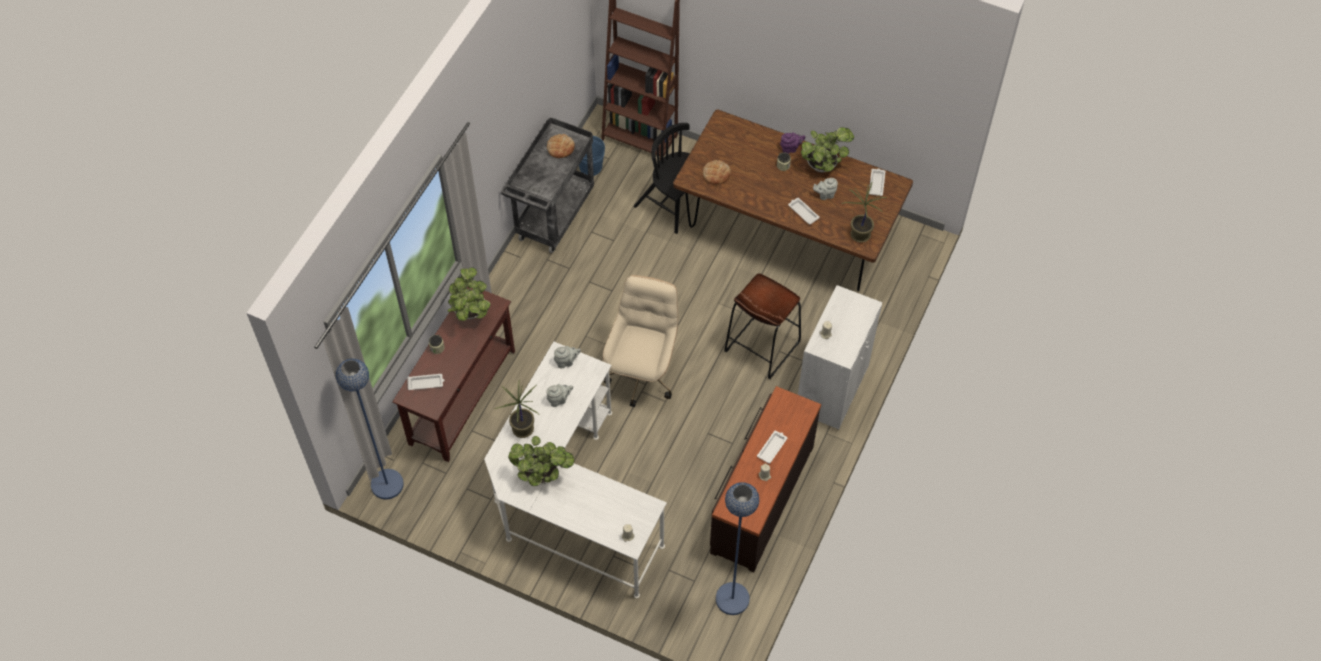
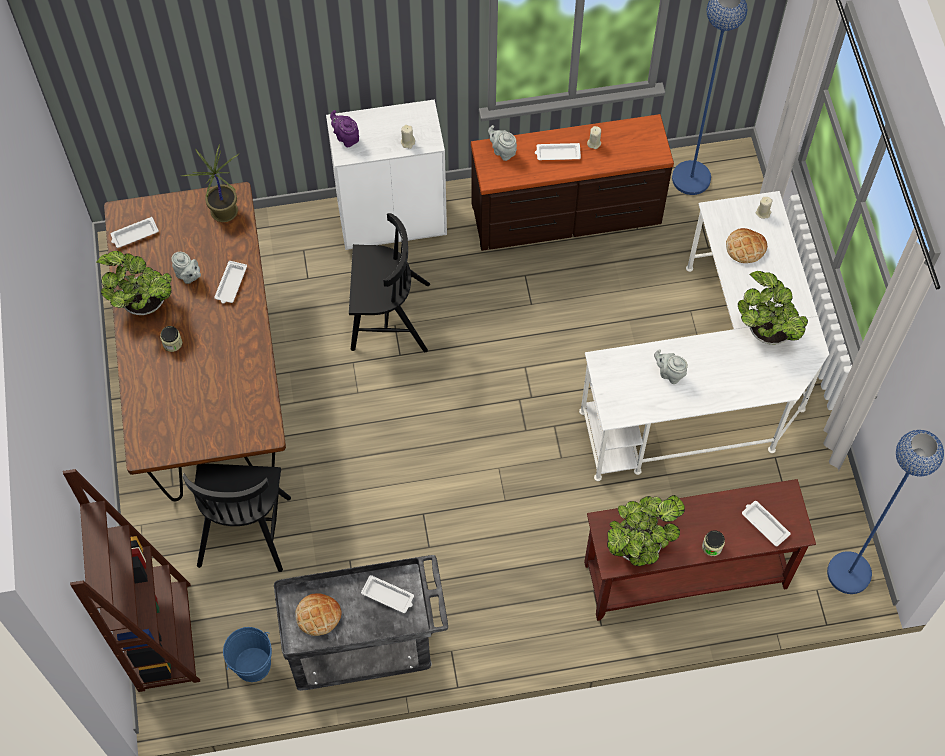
camera: 125 degrees left, 5 degrees up
potted plant [494,379,540,438] -> none
grey teapot [554,346,581,368] -> grey teapot moved to [488,125,517,161]
beige office chair [603,275,678,407] -> none
bread [703,160,731,185] -> bread moved to [726,228,767,263]
brown stool [724,273,801,379] -> black chair [349,213,430,352]
purple teapot [780,133,806,154] -> purple teapot moved to [330,110,359,147]
none -> white tray [361,575,414,613]

